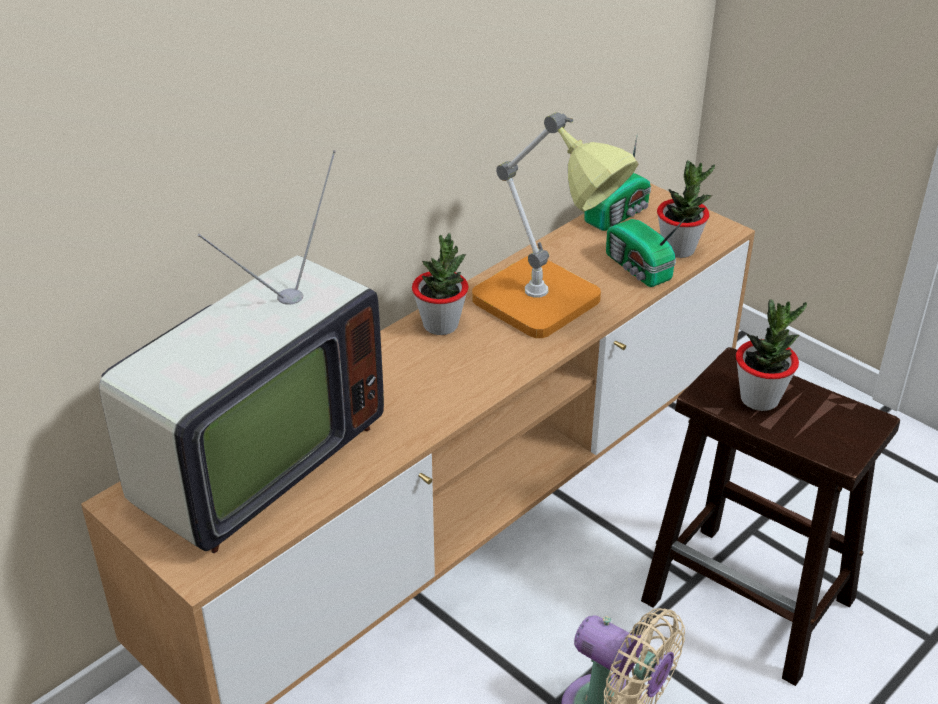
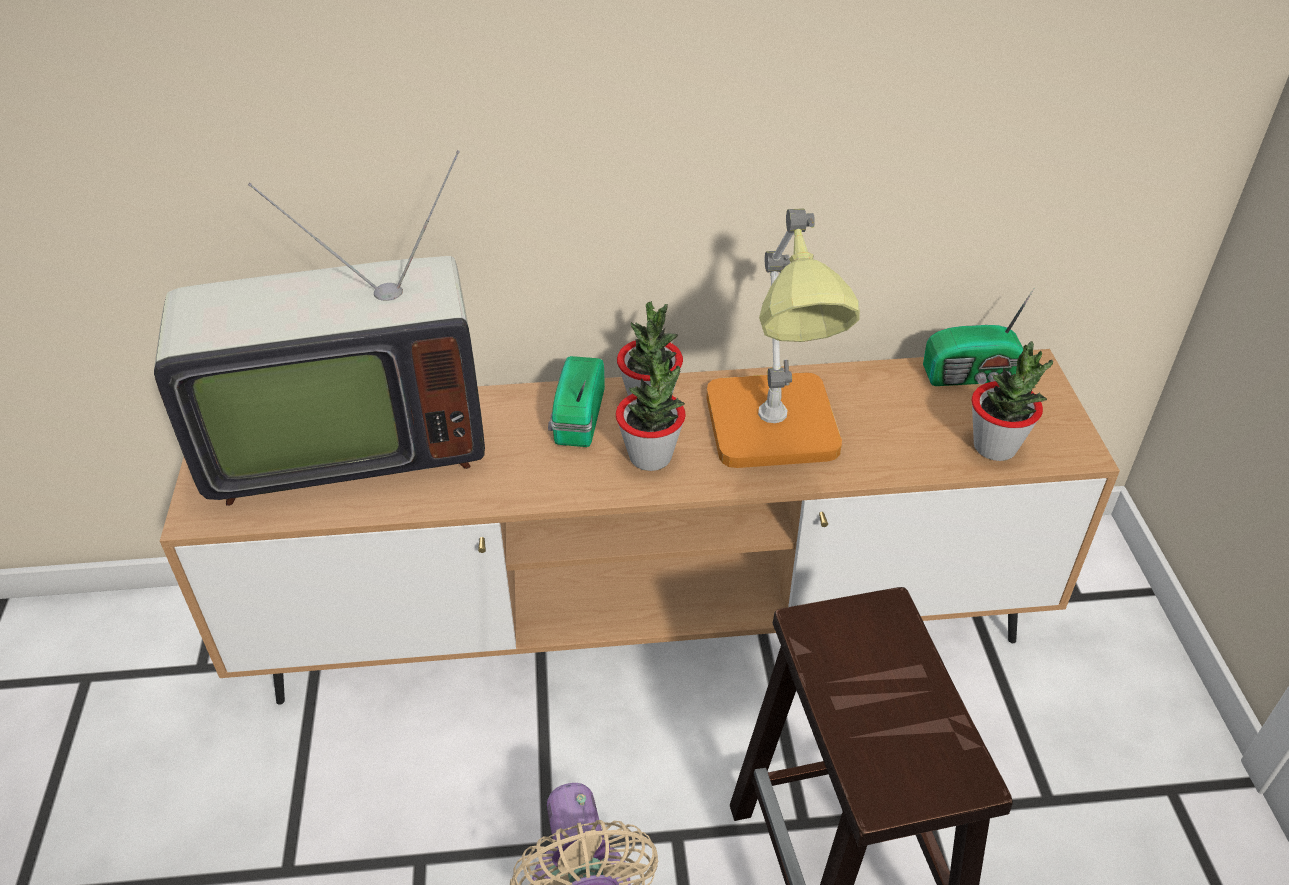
camera: 40 degrees right, 5 degrees up
radio [606,219,685,287] -> radio moved to [548,356,605,447]
potted plant [736,299,807,411] -> potted plant moved to [616,349,685,471]

